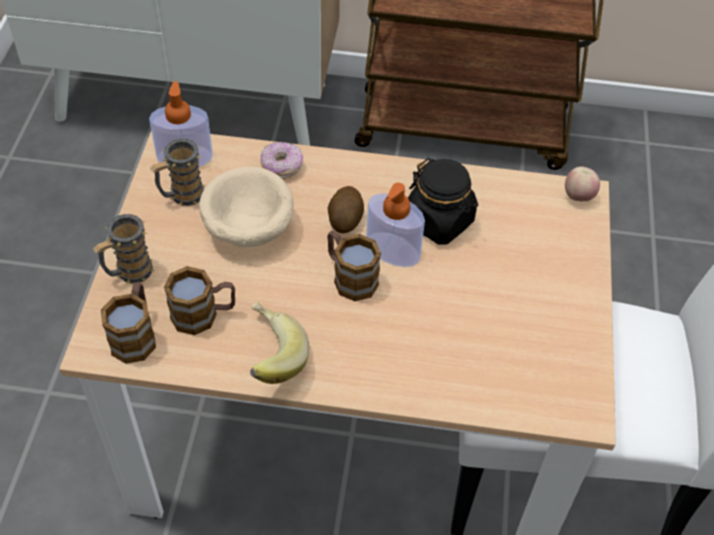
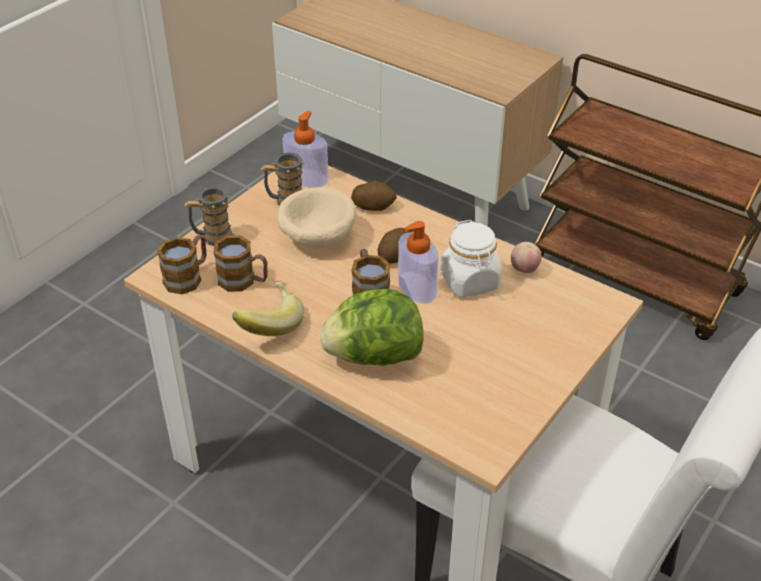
camera: 30 degrees right, 10 degrees down
donut [260,142,303,179] -> potato [351,181,397,211]
black jar [408,158,478,245] -> white jar [440,220,502,297]
apple [565,166,600,201] -> apple moved to [511,242,542,273]
none -> lettuce [320,289,424,366]

